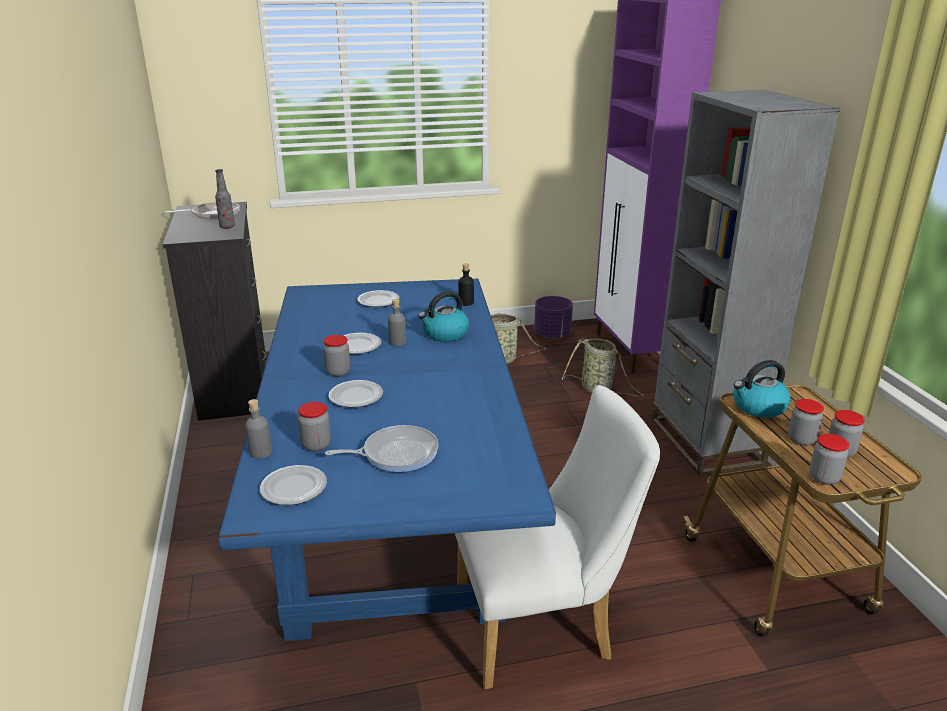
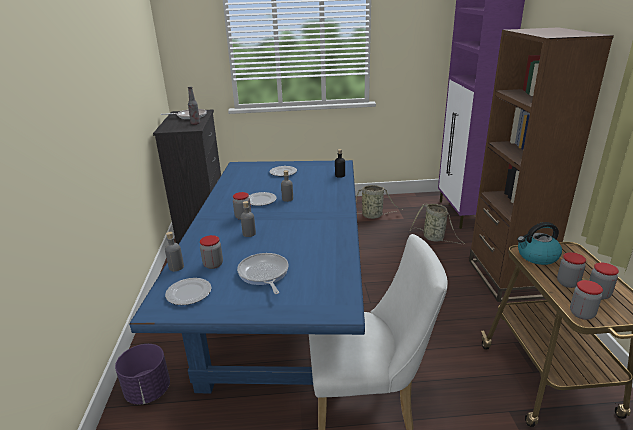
camera: 10 degrees right, 0 degrees up
frying pan [325,425,439,472] -> frying pan turned 105 degrees counterclockwise [237,253,289,294]
plate [328,380,383,407] -> grey bottle [241,201,256,237]
kettle [418,291,469,342] -> none
purple planter [534,296,573,339] -> purple planter moved to [115,344,170,404]
grey bookcase [651,90,840,476] -> brown bookcase [469,27,614,302]

